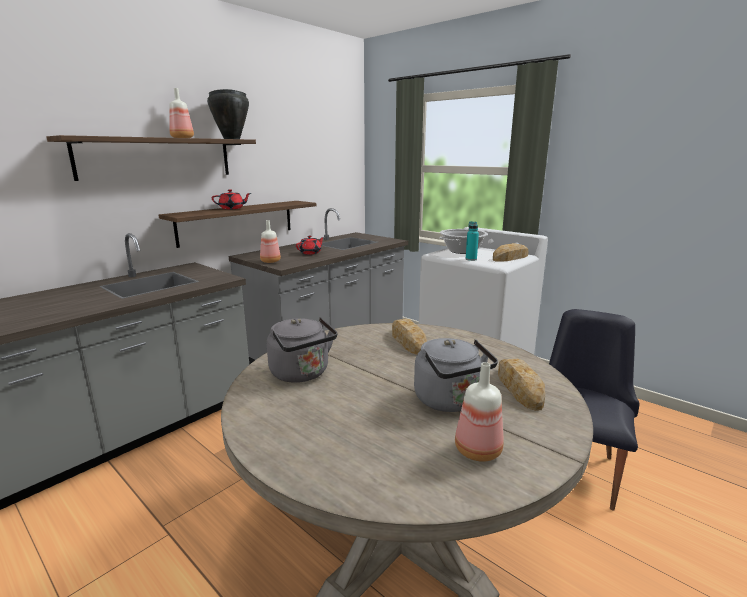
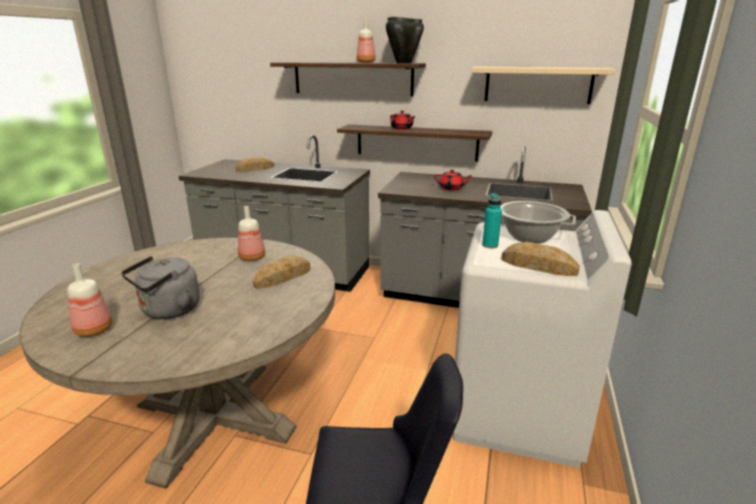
camera: 65 degrees right, 5 degrees up
bottle [260,220,281,263] -> bottle moved to [238,206,265,261]
grey kettle [267,317,337,383] -> none
bread [498,359,545,411] -> bread moved to [236,157,274,172]
none -> beige shelf [471,66,616,104]

